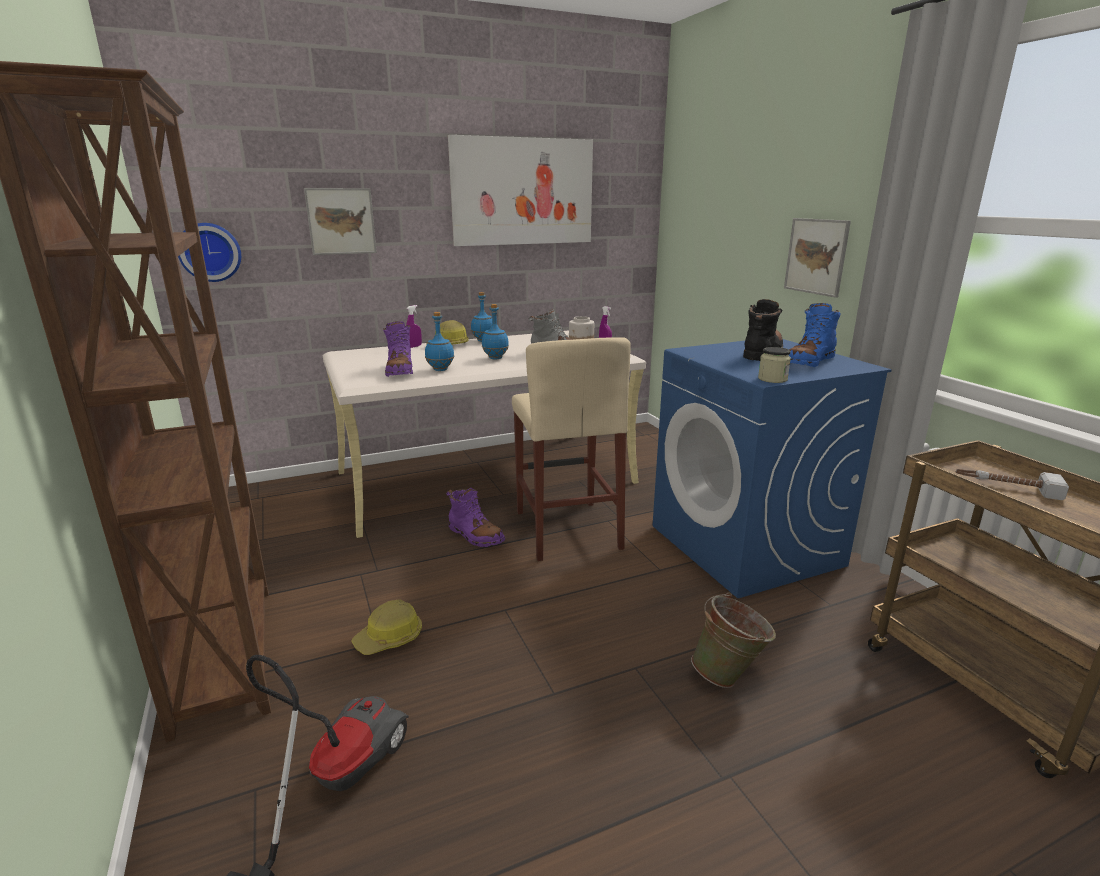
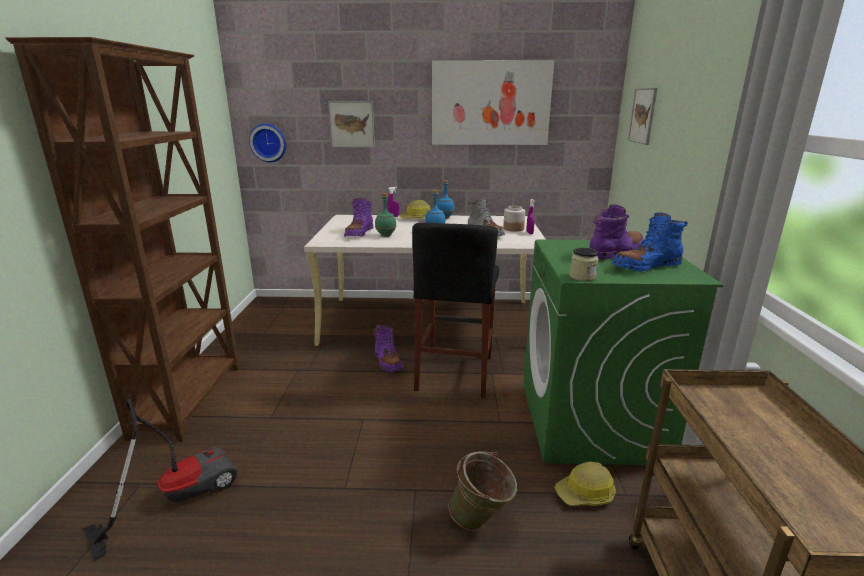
camera: 25 degrees right, 0 degrees up
hard hat [351,599,422,655] -> hard hat moved to [554,462,616,506]
blue bottle [425,312,454,371] -> green bottle [375,193,396,237]
beige stool [512,337,631,561] -> black stool [412,223,499,398]
blue washing machine [653,339,892,598] -> green washing machine [523,239,723,465]
black boot [743,299,783,361] -> purple boot [589,204,643,260]
picture [784,218,851,298] -> picture moved to [628,88,658,145]
hammer [956,469,1069,500] -> none

